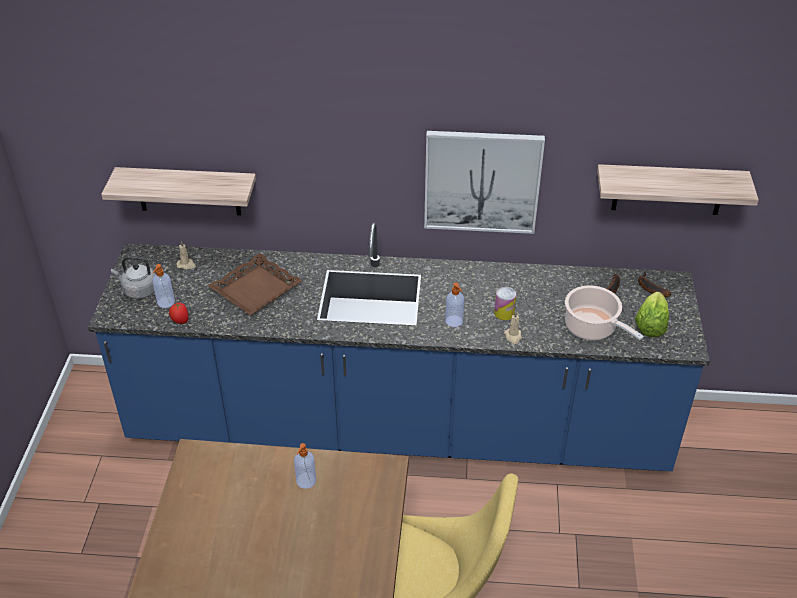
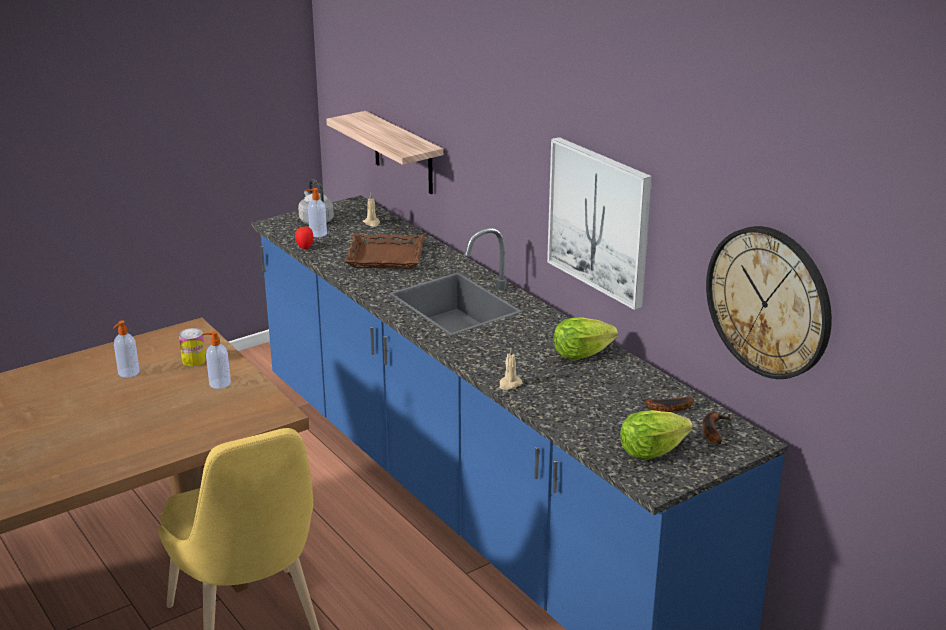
camera: 50 degrees right, 15 degrees down
soap dispenser [445,283,464,327] -> soap dispenser moved to [113,321,139,378]
can [494,287,516,320] -> can moved to [179,328,206,366]
cooking pot [565,285,644,340] -> none
shelf [597,164,759,215] -> wall clock [706,226,832,379]
none -> lettuce [554,317,618,360]

